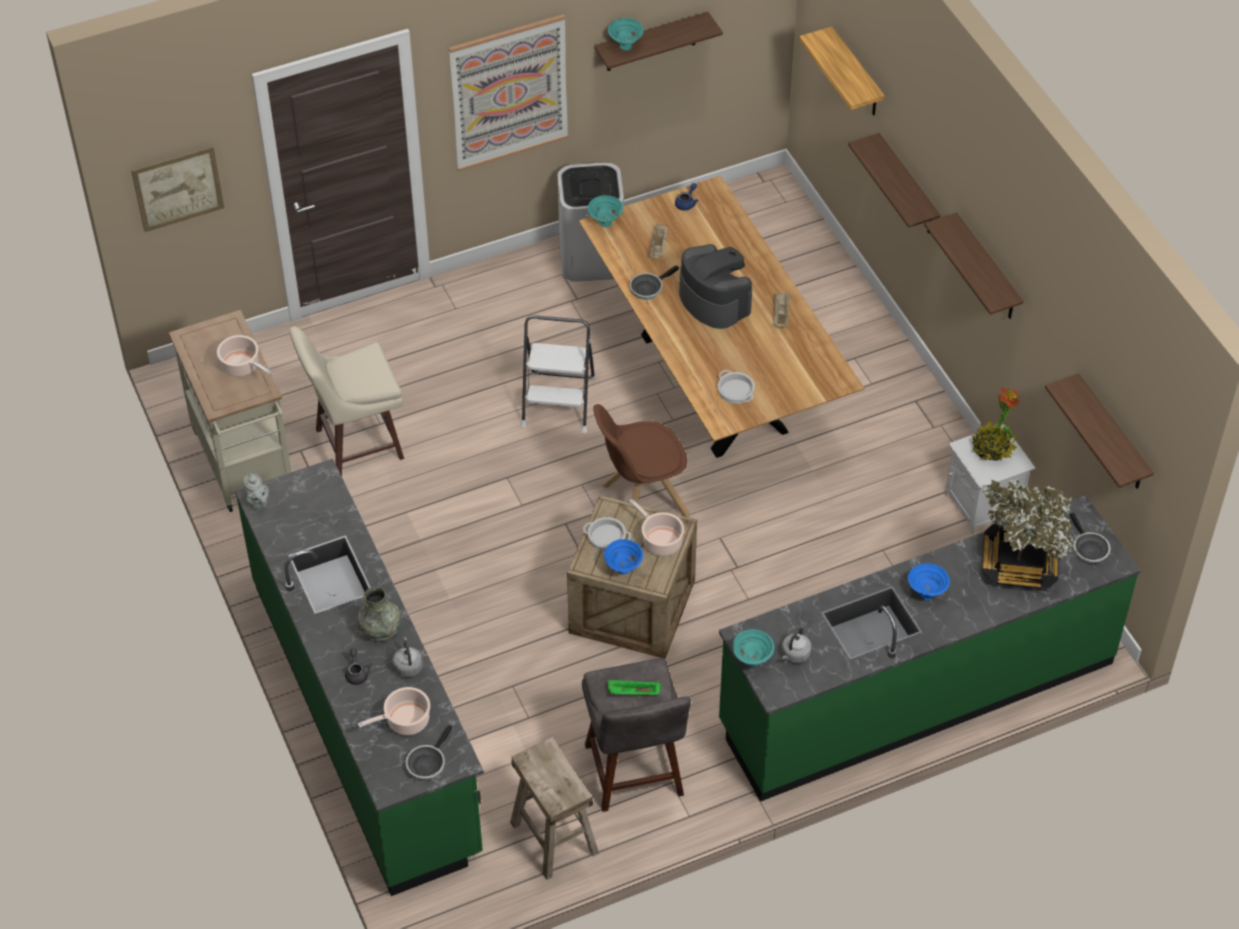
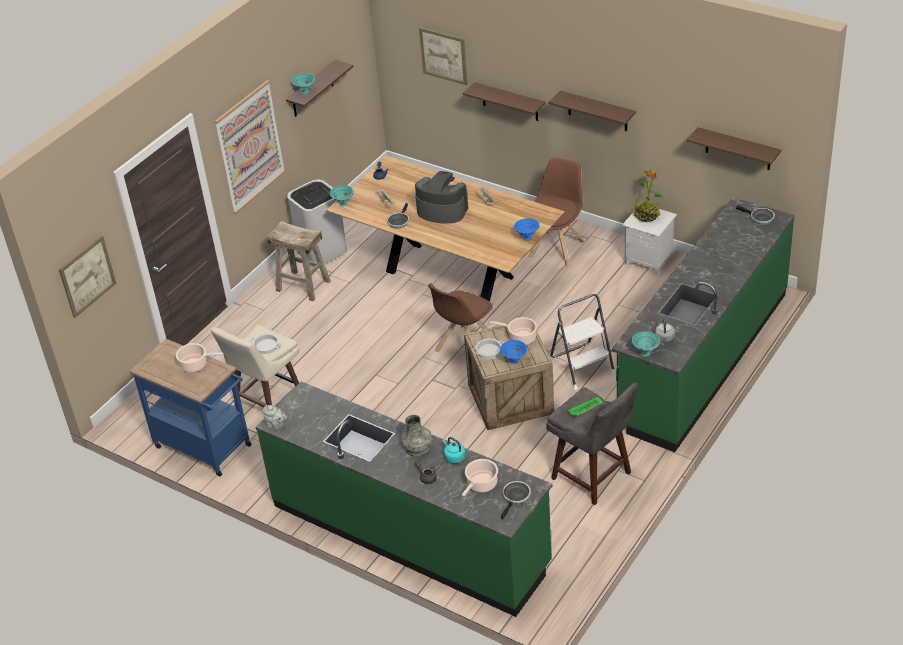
camera: 30 degrees left, 10 degrees down
beige cart [169,310,292,512] -> blue cart [129,339,252,477]
grey kettle [393,637,423,677] -> turquoise kettle [442,437,465,464]
frying pan [406,725,452,780] -> frying pan turned 150 degrees counterclockwise [501,481,531,520]
beige stool [510,737,599,880] -> beige stool moved to [267,221,331,301]
white step ladder [520,315,595,433] -> white step ladder moved to [550,294,616,390]
cooking pot [718,370,755,404] -> cooking pot moved to [250,334,281,354]
shelf [799,26,884,115] -> picture [419,27,467,85]
blue bowl [908,563,950,600] -> blue bowl moved to [514,218,540,241]
potted plant [982,478,1074,589] -> none
none -> brown chair [528,157,585,266]

